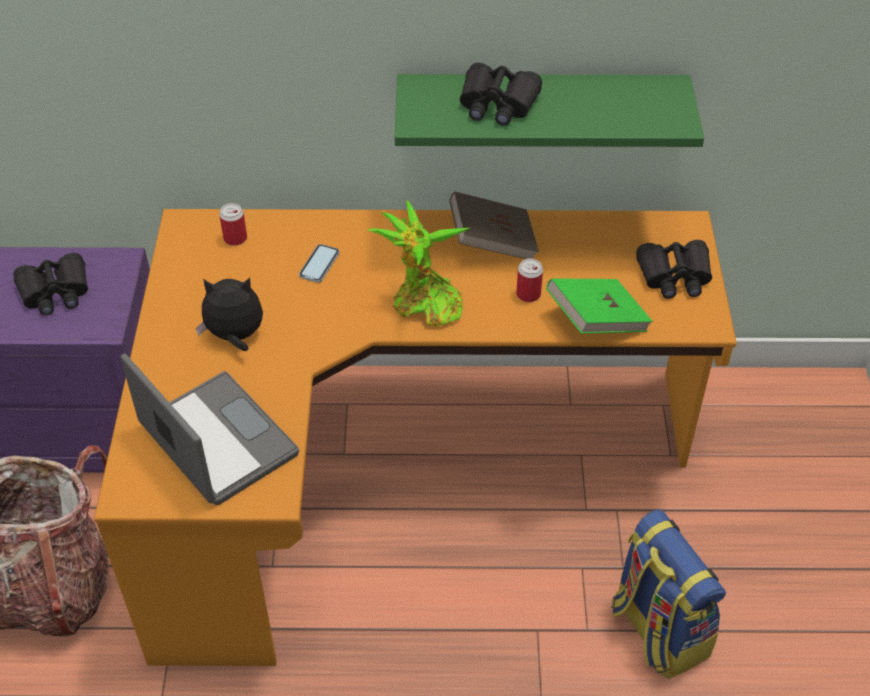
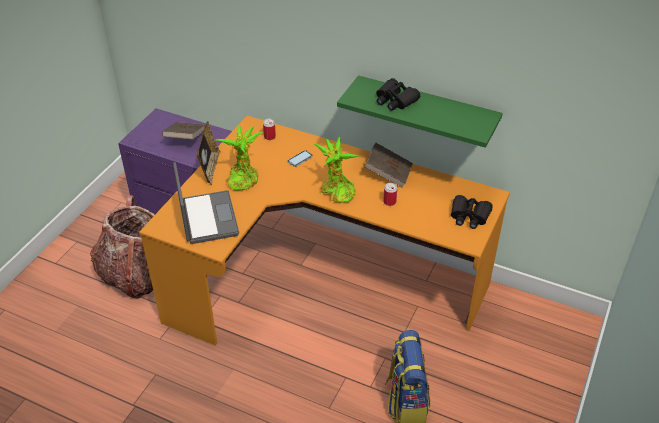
camera: 25 degrees right, 5 degrees down
black binoculars [13,253,88,316] -> brown book [162,122,205,140]
plush toy [196,278,263,351] -> potted plant [216,124,263,191]
green book [546,278,653,334] -> none
none -> picture frame [196,121,221,185]

